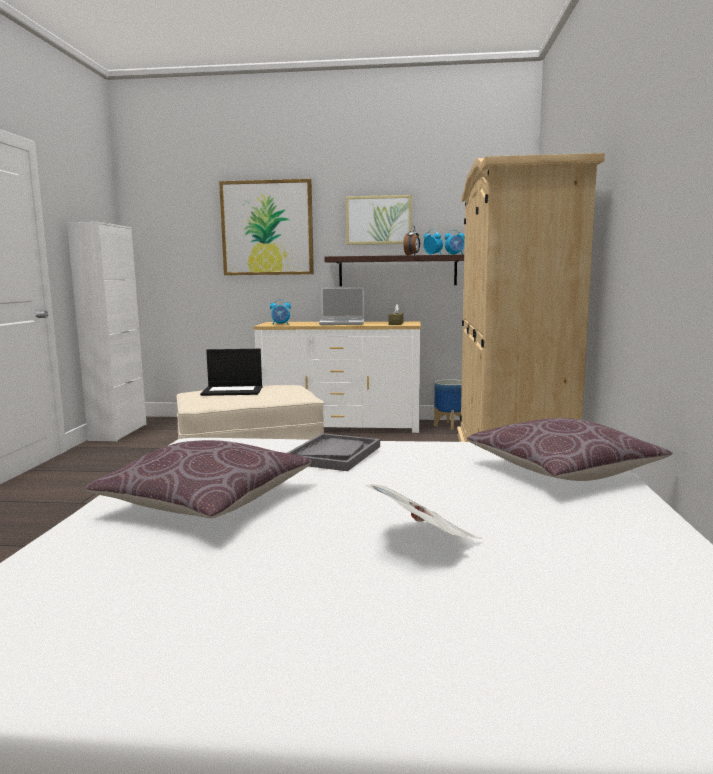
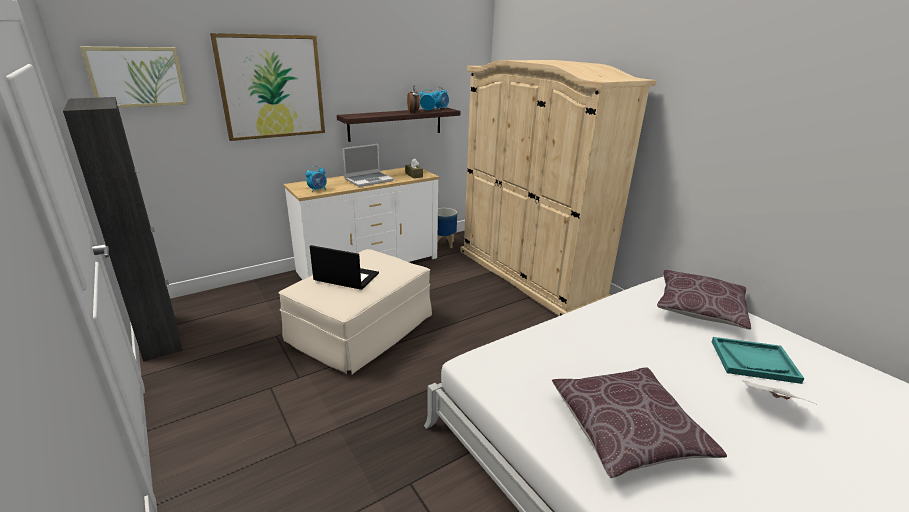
camera: 40 degrees left, 15 degrees up
white cabinet [67,222,147,441] -> black cabinet [63,97,183,362]
laptop [200,349,262,396] -> laptop turned 120 degrees counterclockwise [310,245,379,290]
grey tray [287,433,380,471] -> none
picture [346,195,412,245] -> picture moved to [80,47,188,108]
none -> turquoise tray [712,337,804,384]

